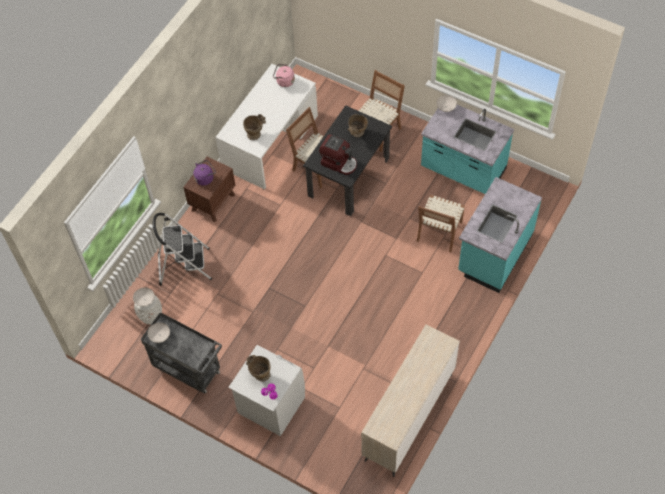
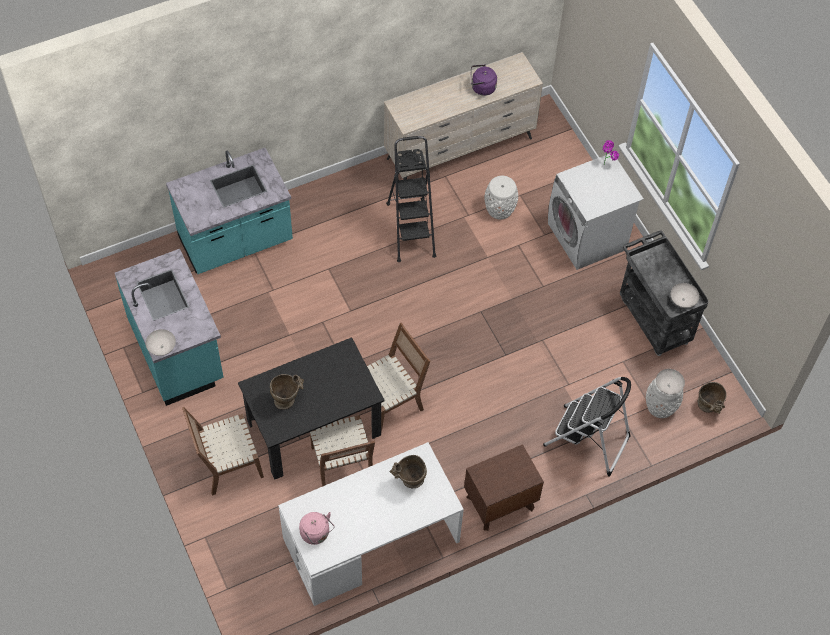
camera: 150 degrees left, 0 degrees up
purple kettle [193,160,216,186] -> purple kettle moved to [471,64,497,96]
beige vase [246,355,271,382] -> beige vase moved to [697,382,726,414]
coffee machine [319,134,357,175] -> none
chair [417,195,465,253] -> chair moved to [367,323,430,432]
none -> step ladder [386,136,437,262]
none -> white stool [484,176,518,219]

